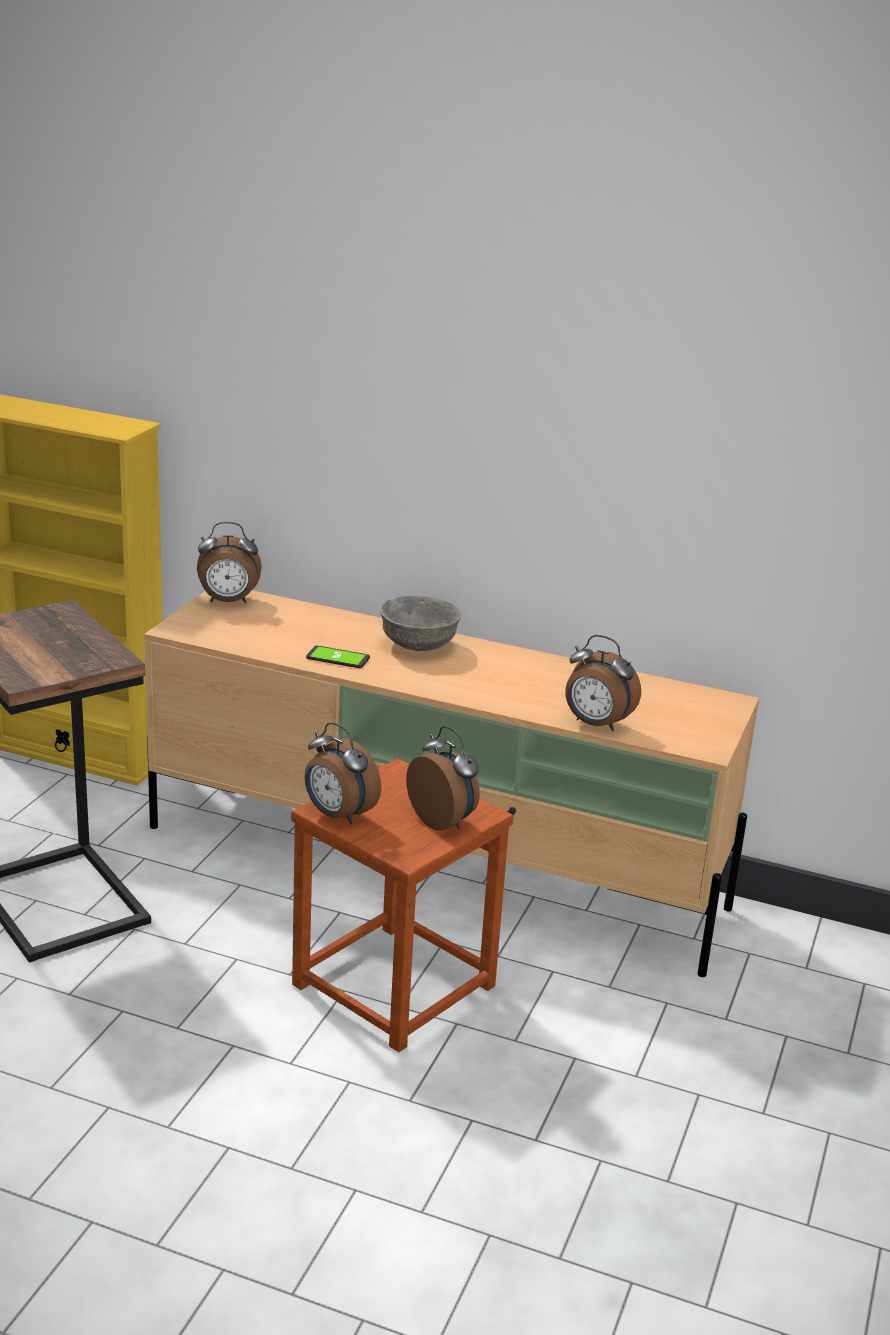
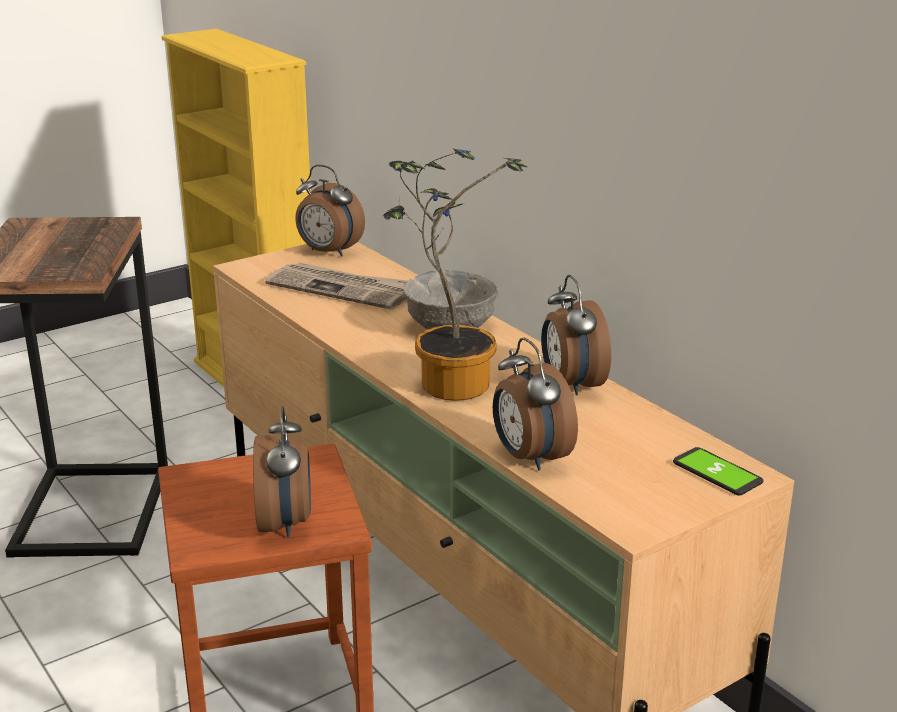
camera: 35 degrees right, 0 degrees up
alarm clock [304,722,381,824] -> alarm clock moved to [541,275,611,395]
phone [306,646,370,668] -> phone moved to [673,447,764,496]
none -> newspaper [265,262,407,309]
none -> potted plant [383,148,528,401]

